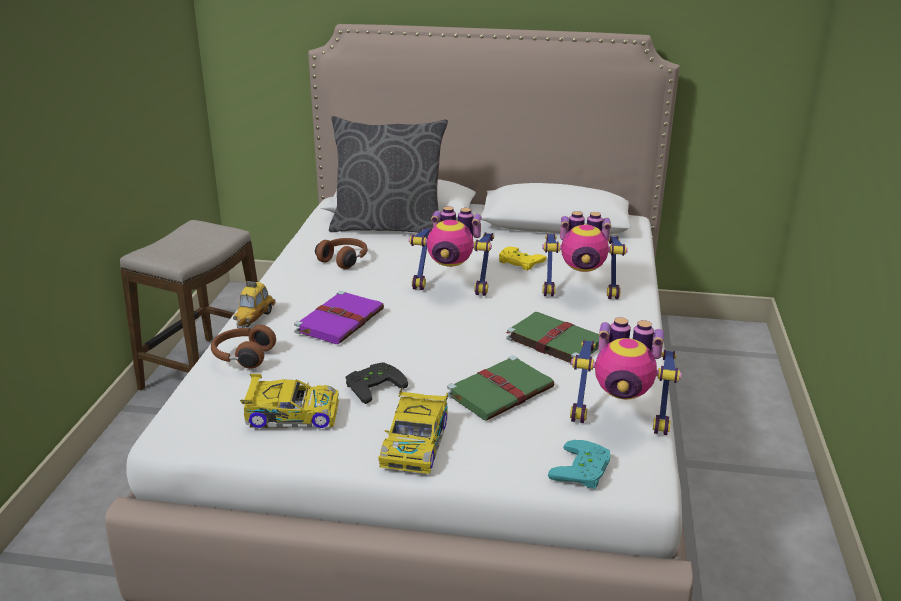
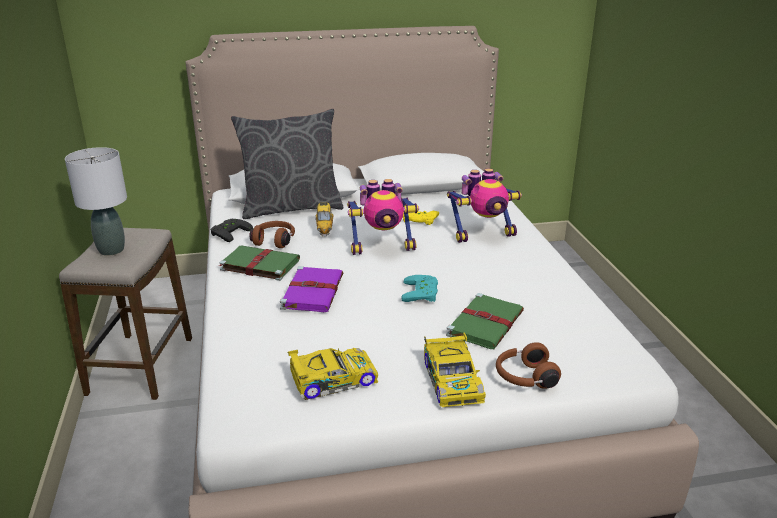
camera: 20 degrees left, 0 degrees up
brown headphones [211,325,276,369] -> brown headphones moved to [496,342,561,389]
toy car [233,281,275,328] -> toy car moved to [316,201,333,236]
black game controller [346,362,408,404] -> black game controller moved to [210,219,253,242]
green book [506,312,599,364] -> green book moved to [218,245,300,281]
turquoise game controller [548,440,610,489] -> turquoise game controller moved to [401,275,438,302]
toy robot [570,317,681,435] -> none
none -> grey table lamp [65,147,127,256]

